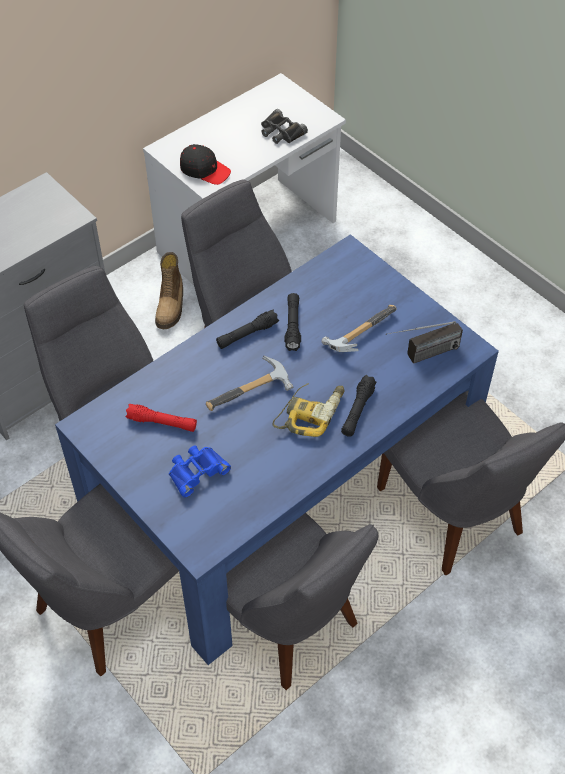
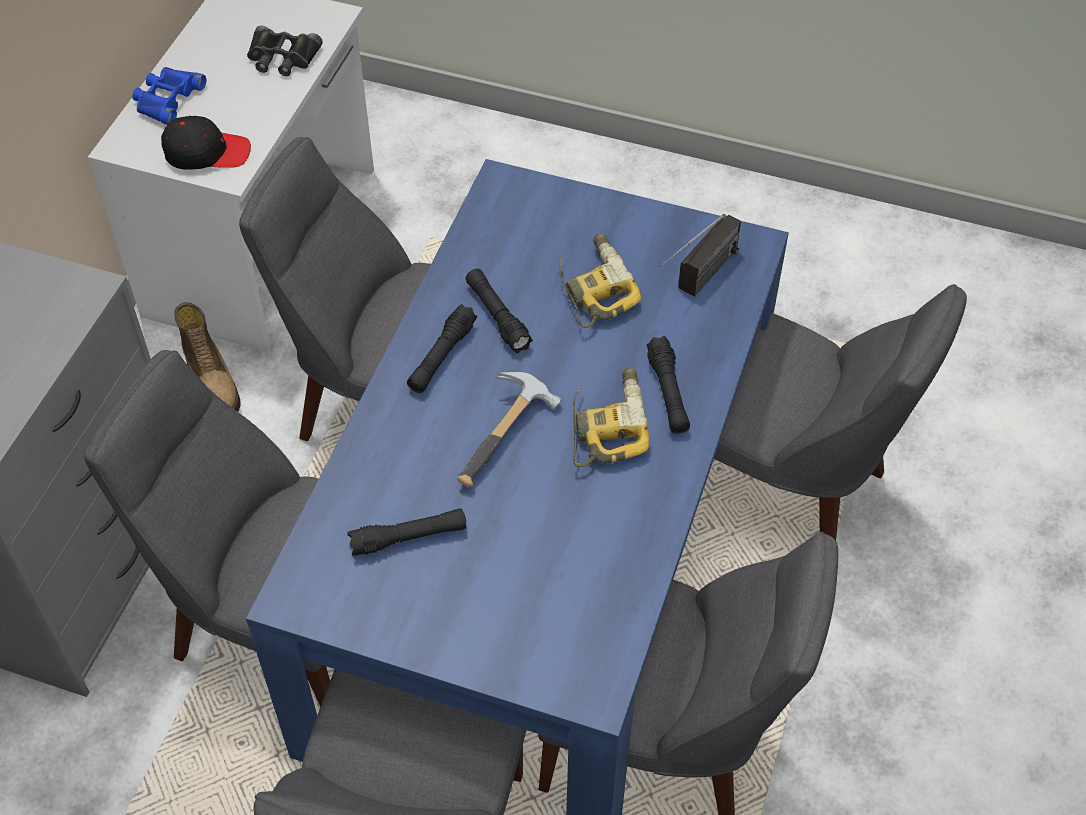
camera: 30 degrees left, 0 degrees up
red flashlight [125,404,197,432] -> black flashlight [347,508,466,556]
blue binoculars [169,445,231,498] -> blue binoculars moved to [132,67,206,125]
hammer [322,305,397,352] -> power drill [559,233,641,328]

